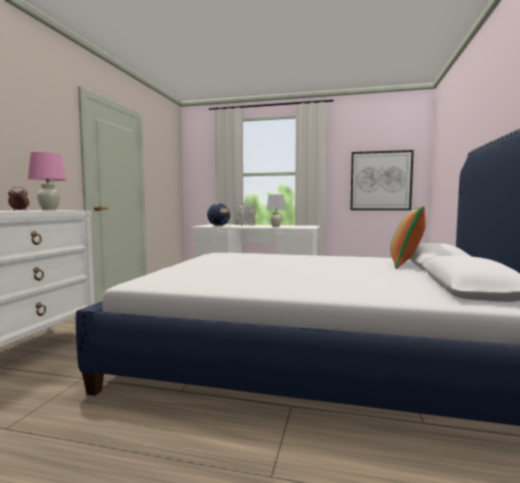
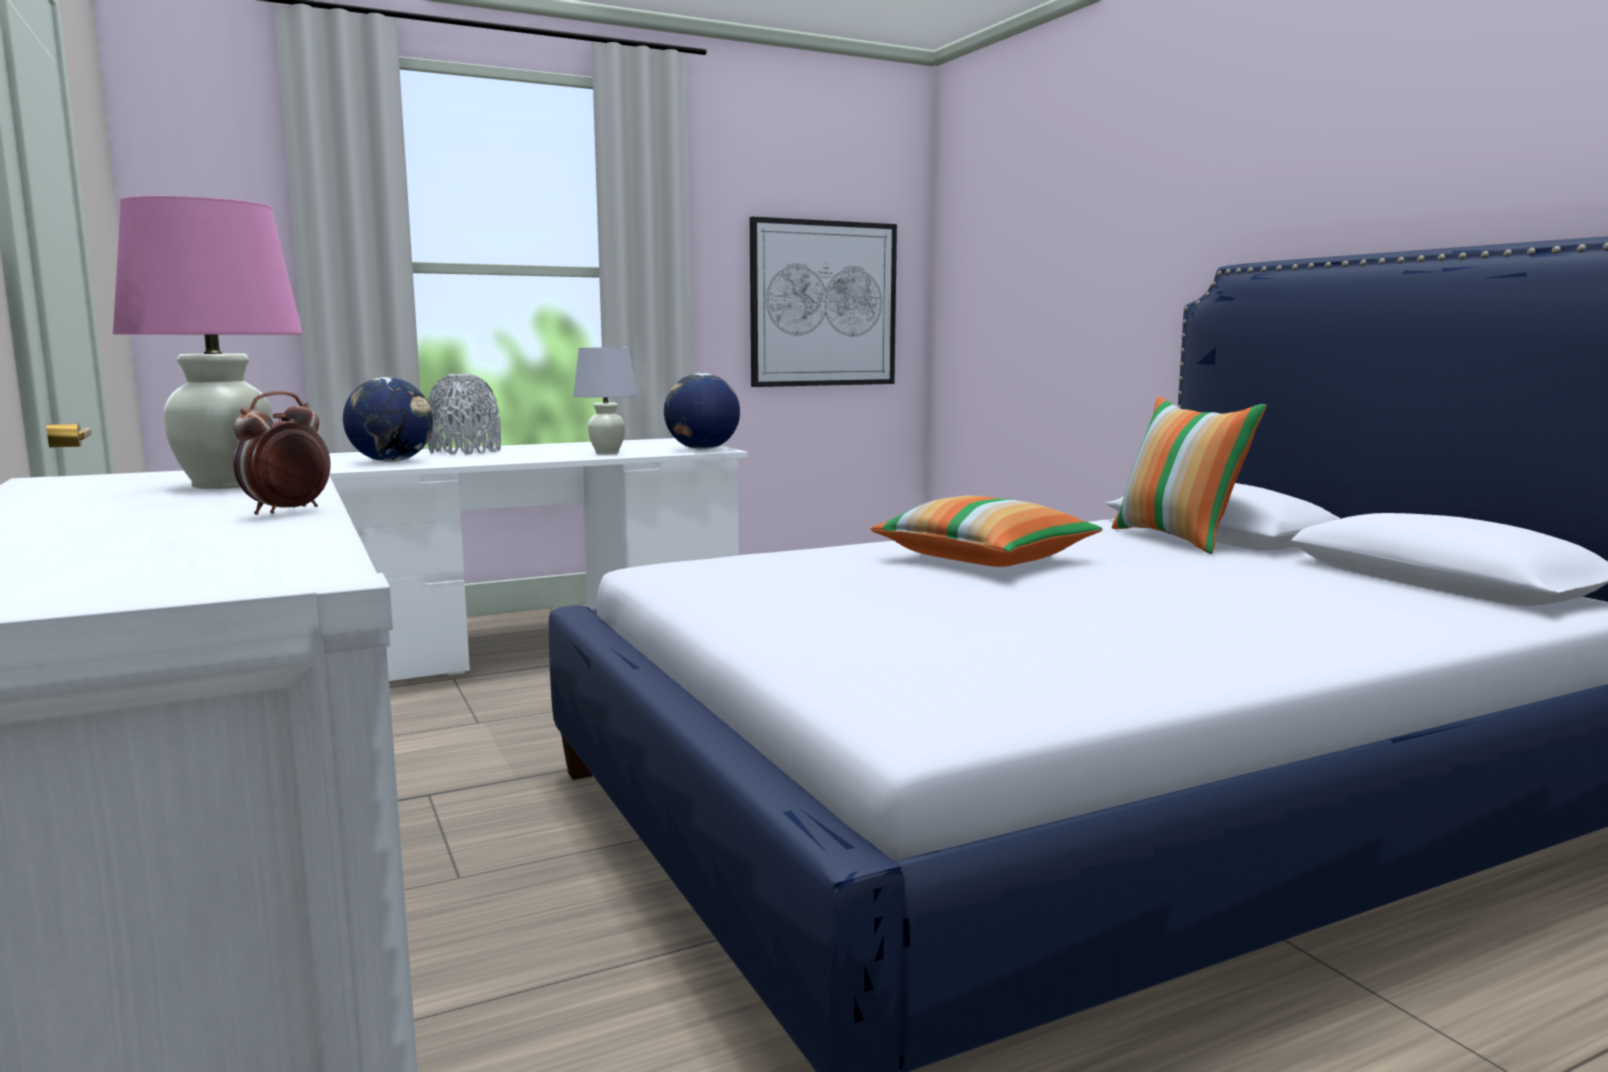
camera: 40 degrees left, 5 degrees up
none -> globe [664,373,740,450]
none -> pillow [870,496,1103,567]

